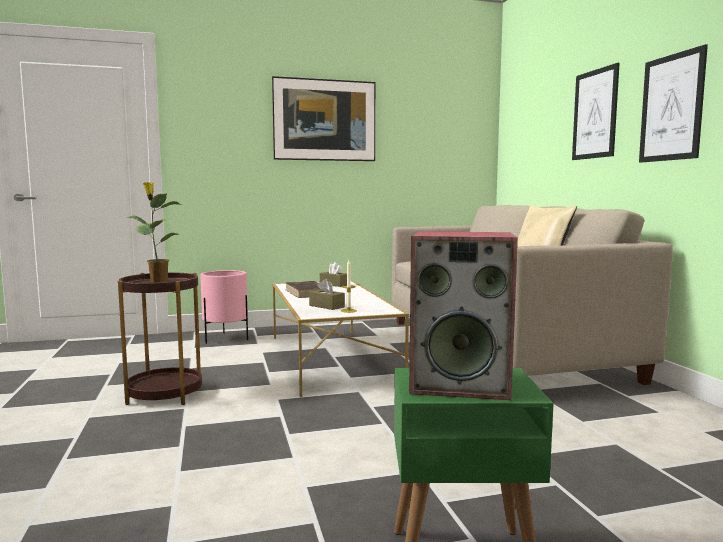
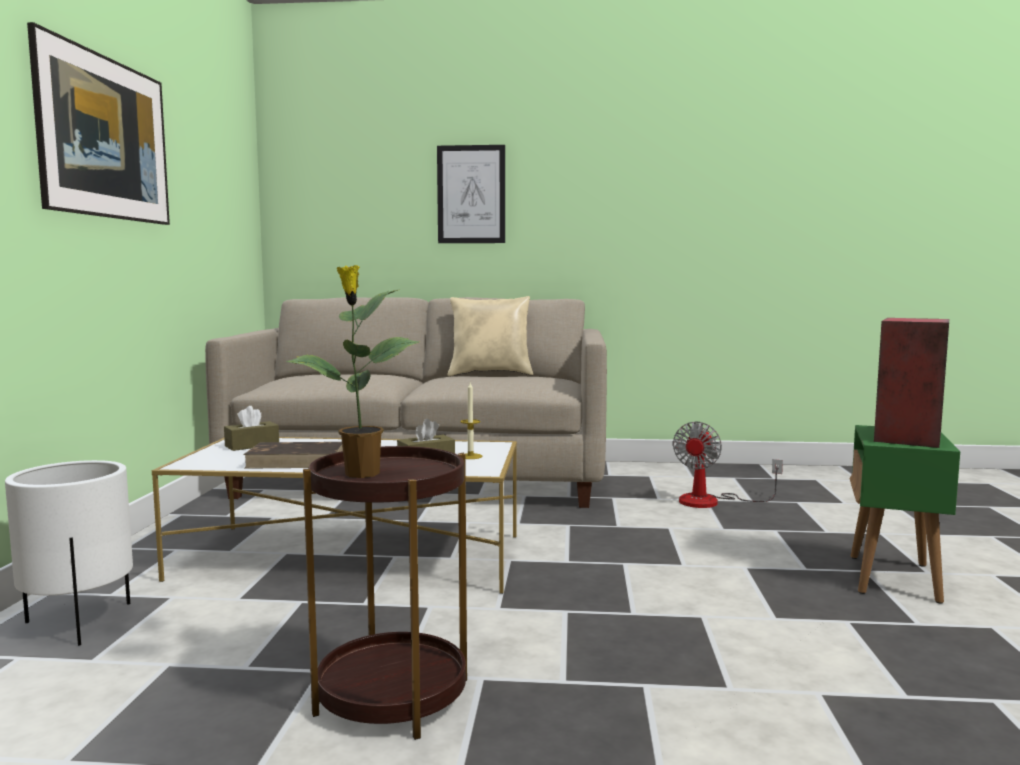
camera: 70 degrees left, 0 degrees up
pink planter [200,270,248,344] -> white planter [5,460,133,646]
picture [639,44,708,163] -> none
none -> fan [672,421,783,508]

